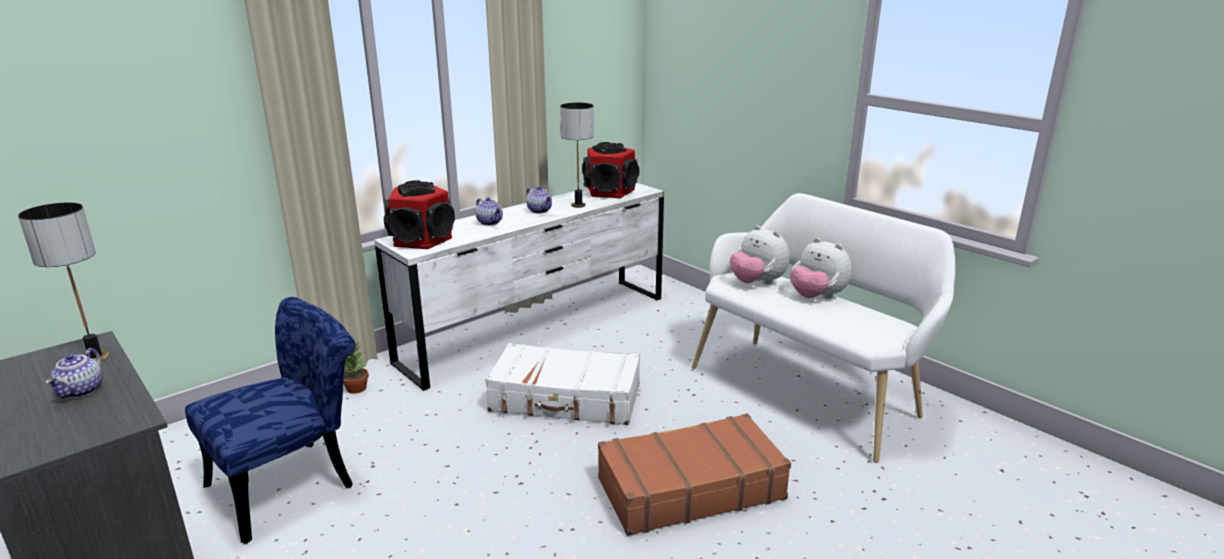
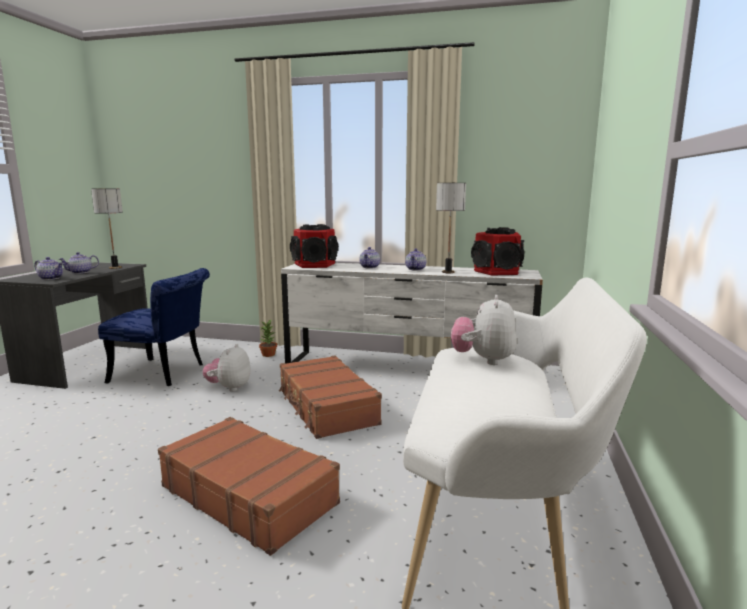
camera: 55 degrees right, 10 degrees down
white suitcase [485,343,640,425] -> brown suitcase [279,355,382,439]
plush toy [790,238,852,299] -> plush toy moved to [203,344,251,392]
none -> teapot [34,257,63,280]

